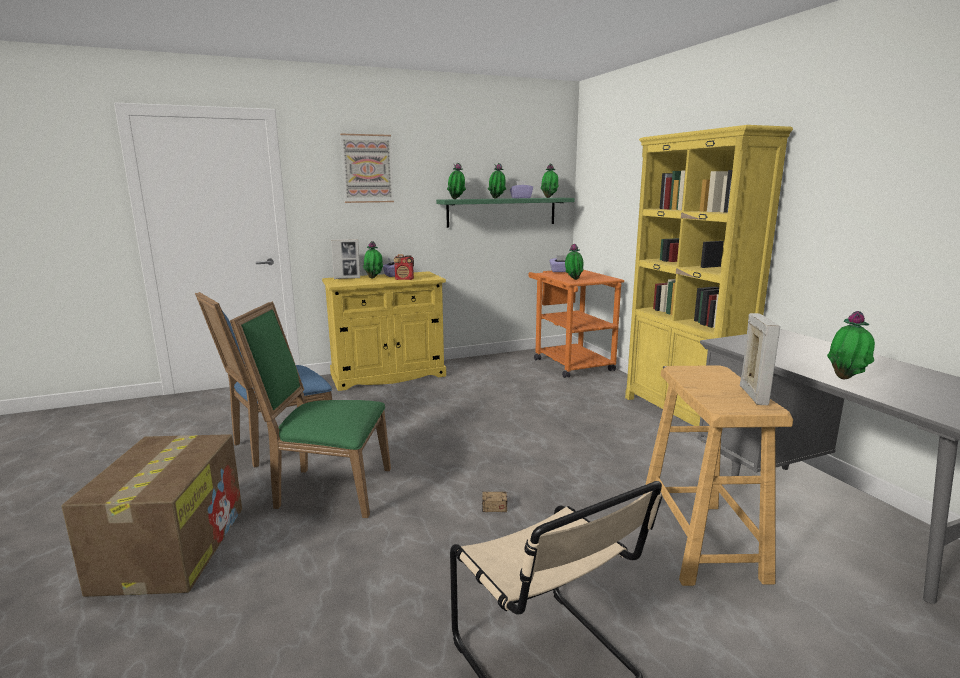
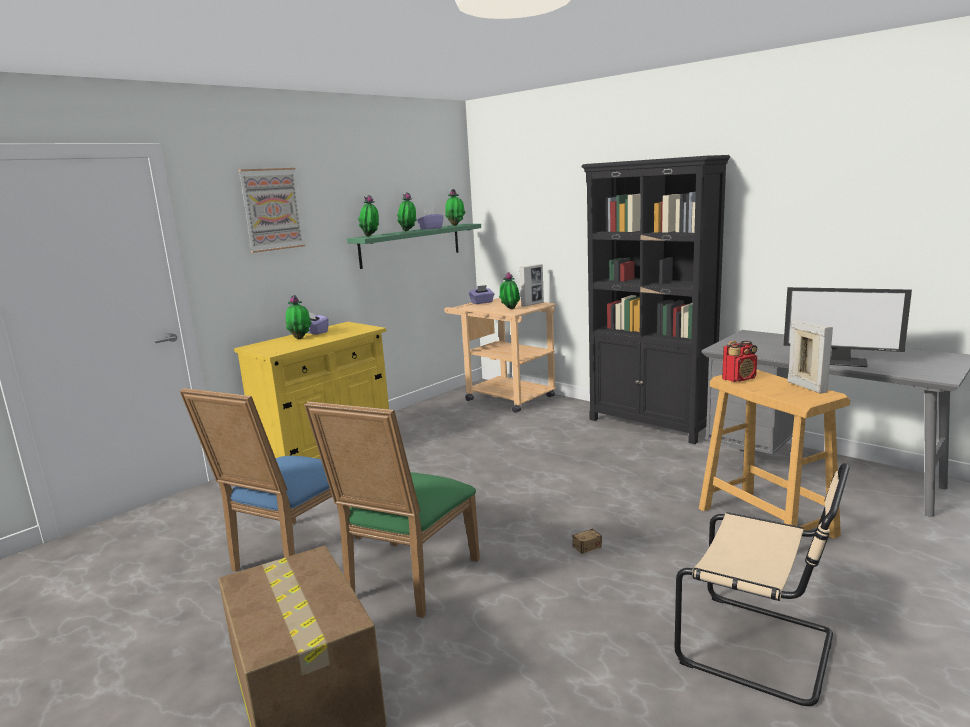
camera: 25 degrees left, 0 degrees up
green chair [230,301,391,518] -> green chair turned 45 degrees counterclockwise [304,401,480,618]
picture frame [331,239,360,279] -> picture frame moved to [520,264,544,307]
radio [394,254,414,280] -> radio moved to [722,341,757,382]
orange cart [528,270,624,378] -> beige cart [444,298,556,413]
yellow bookcase [625,125,793,444] -> black bookcase [581,155,731,444]
potted plant [827,311,875,379] -> monitor [784,287,912,367]

